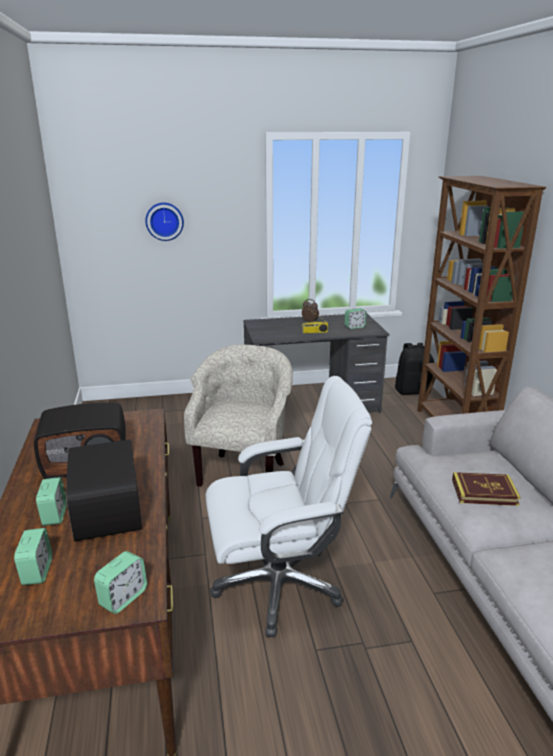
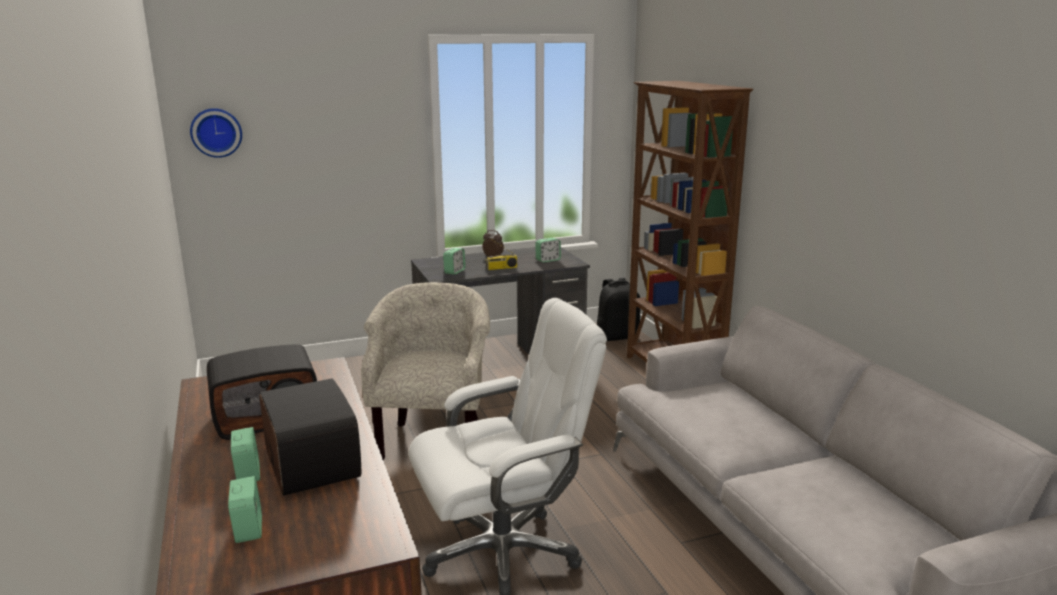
camera: 10 degrees left, 5 degrees down
alarm clock [94,551,147,614] -> alarm clock moved to [443,248,466,275]
wall clock [145,203,184,241] -> wall clock moved to [190,108,242,158]
book [452,472,521,506] -> none

